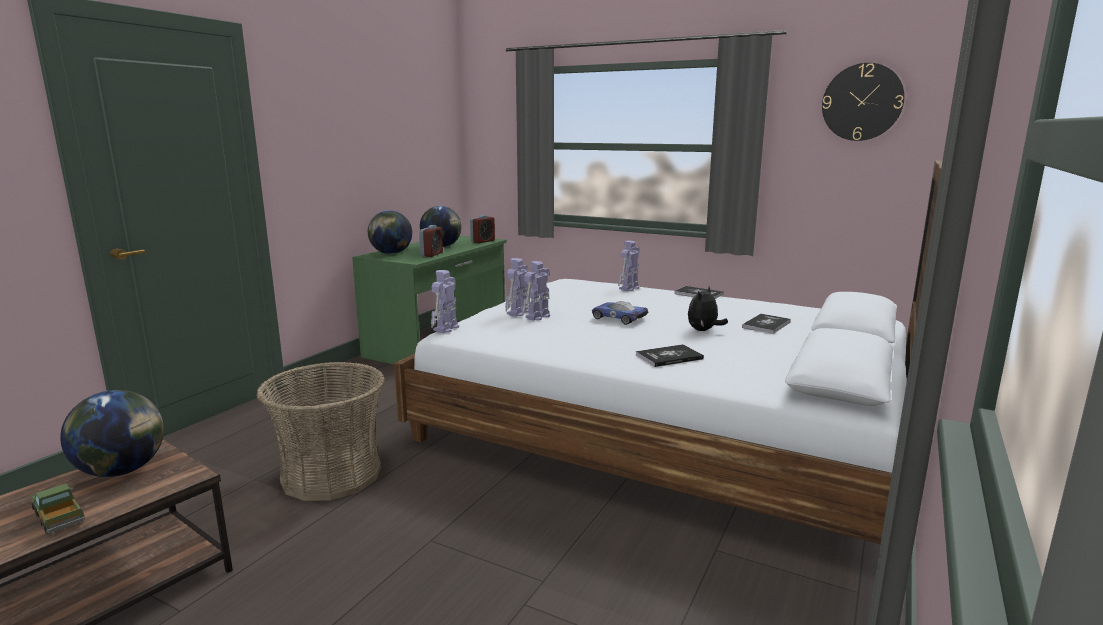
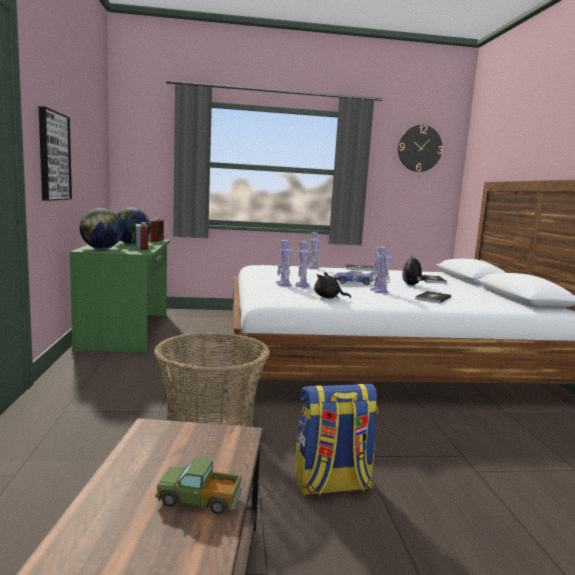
camera: 35 degrees left, 5 degrees down
globe [60,390,164,477] -> none
toy robot [431,270,459,333] -> toy robot moved to [369,247,392,293]
none -> picture [39,106,72,201]
none -> backpack [295,384,378,495]
none -> black plush toy [314,272,351,299]

